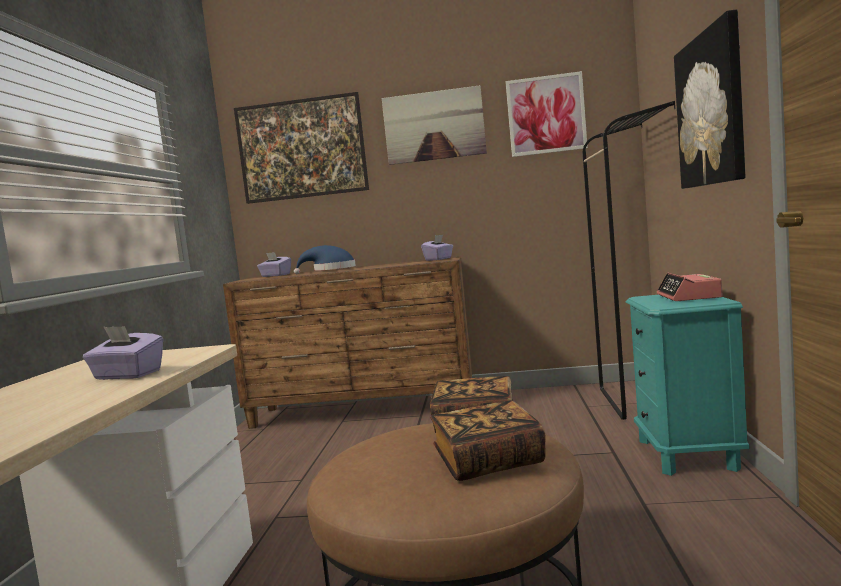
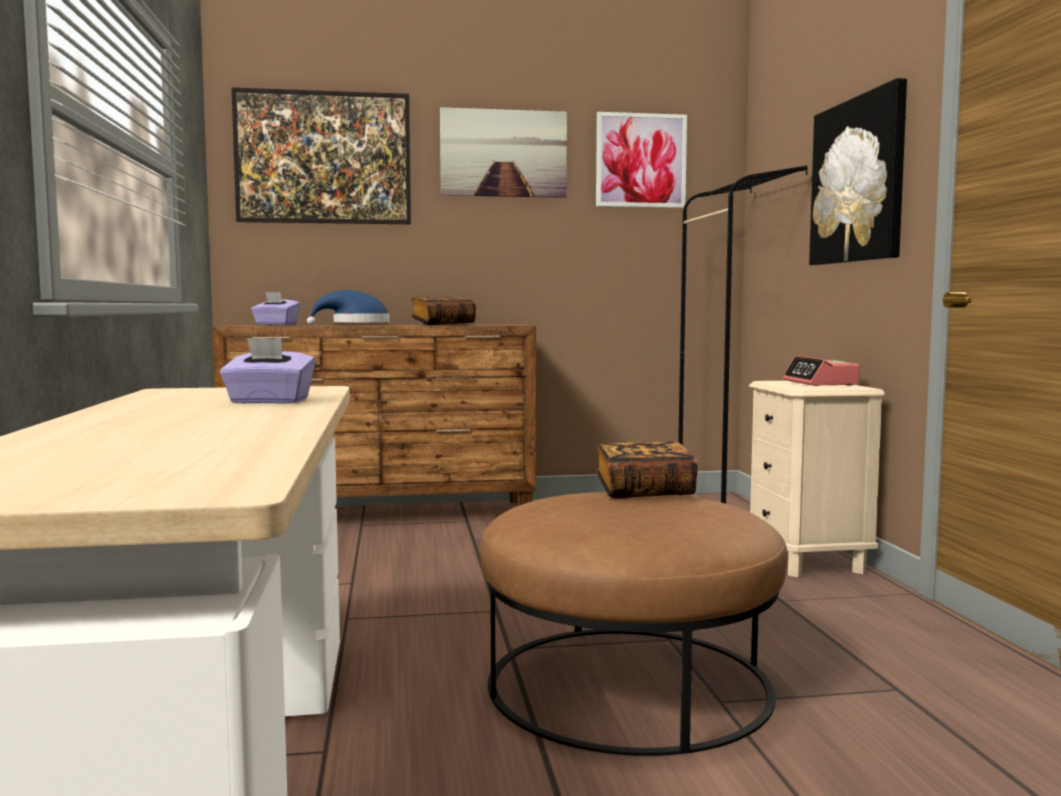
camera: 15 degrees left, 0 degrees up
purple tissue box [421,235,453,261] -> none
book [430,400,546,481] -> book moved to [411,297,476,325]
turquoise nightstand [626,295,750,476] -> beige nightstand [749,381,885,577]

